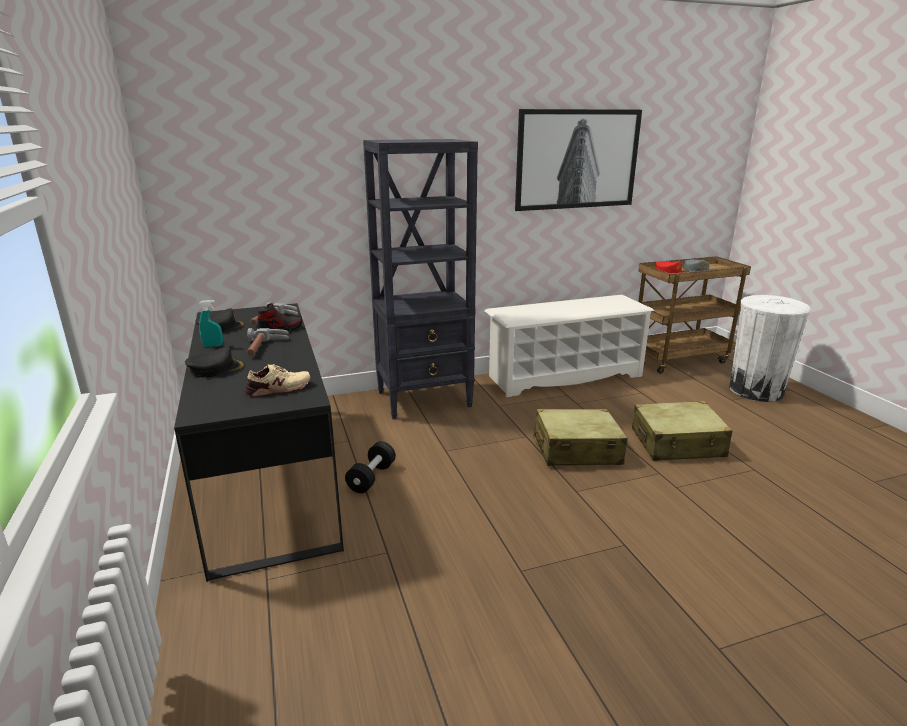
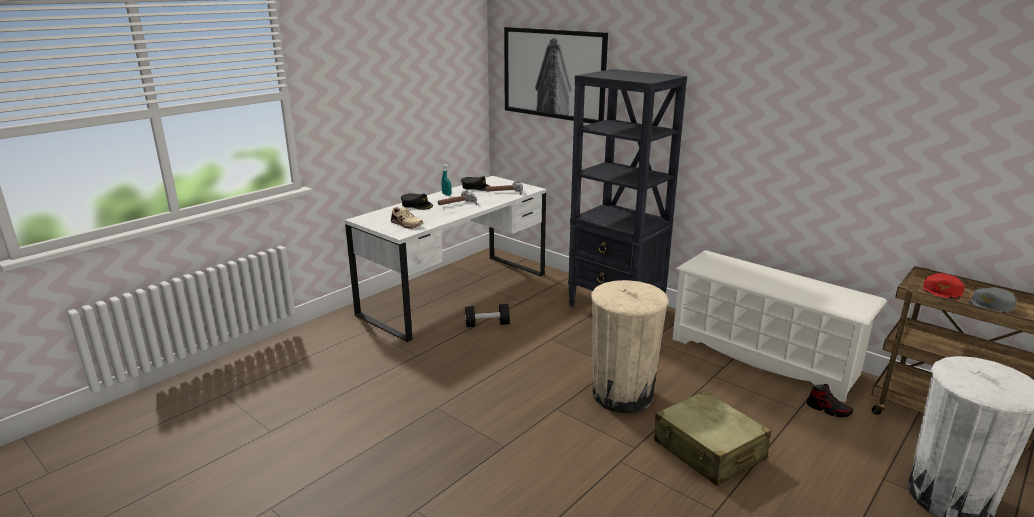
camera: 60 degrees right, 0 degrees up
black desk [174,303,344,582] -> white desk [345,176,546,342]
shoe [257,303,302,332] -> shoe moved to [807,384,853,417]
picture [515,109,642,211] -> picture moved to [504,27,608,124]
beige suitcase [533,409,628,466] -> beige trash can [591,280,669,413]

